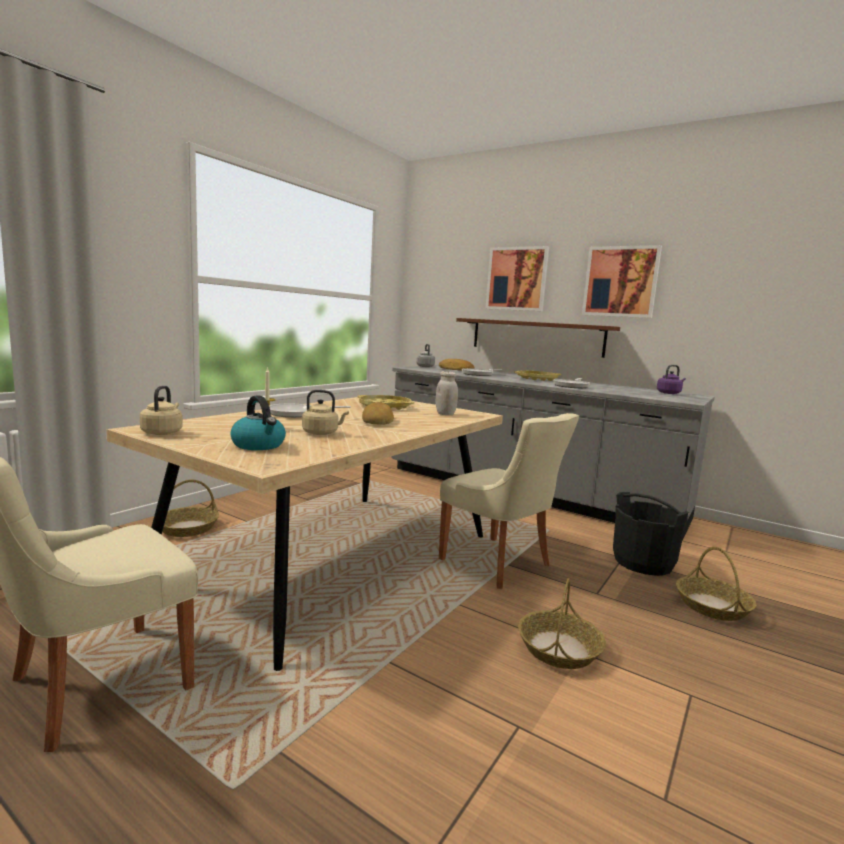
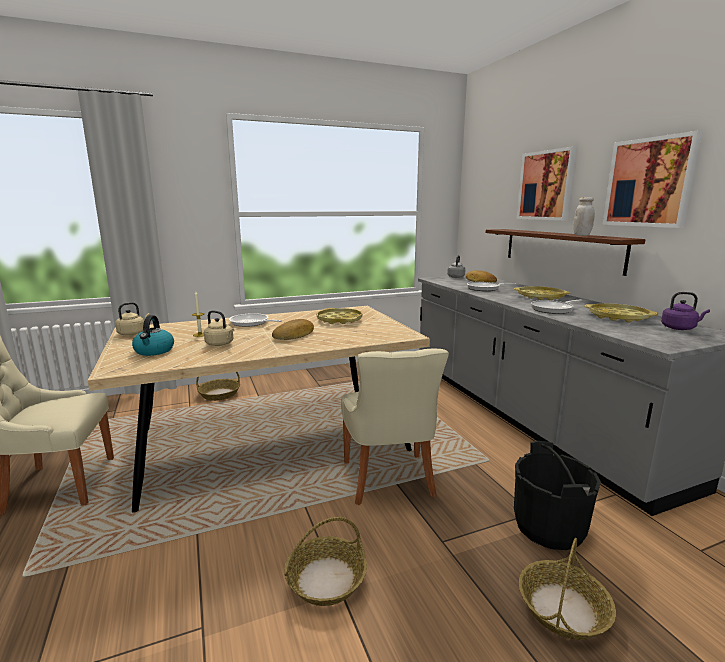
camera: 35 degrees right, 5 degrees up
white jar [436,371,458,415] -> white jar moved to [573,197,595,236]
none -> yellow tray [584,303,658,322]

